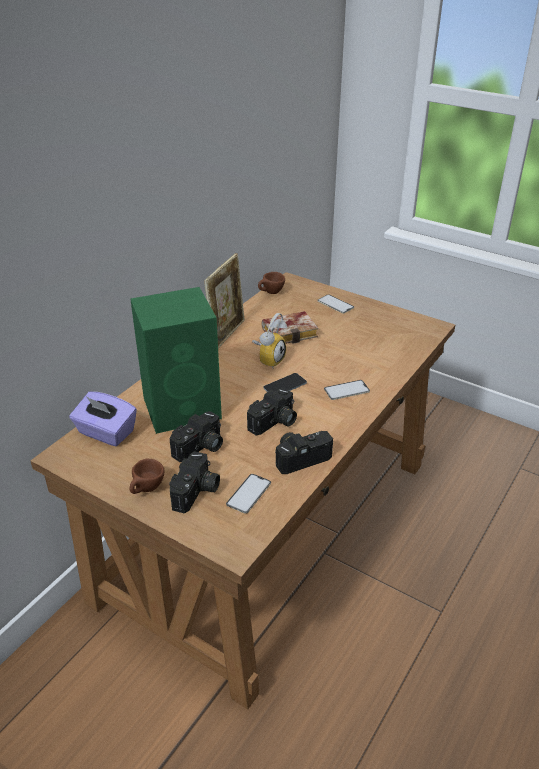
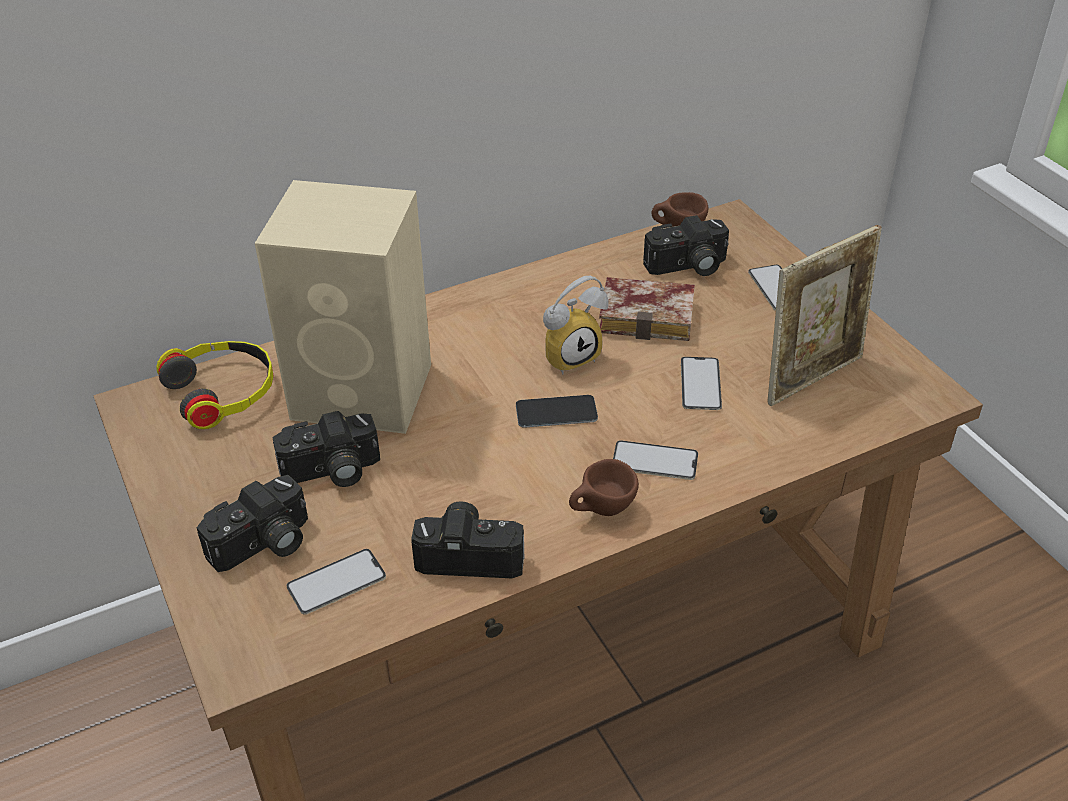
camera: 30 degrees right, 5 degrees up
purple tissue box [69,391,137,446] -> headphones [156,341,274,429]
brown cup [129,459,164,494] -> brown cup moved to [569,459,639,516]
green speaker [130,287,222,434] -> beige speaker [255,180,431,434]
picture frame [204,253,245,349] -> picture frame moved to [767,225,882,406]
camera [247,388,297,436] -> camera moved to [643,215,729,276]
none -> phone [681,357,722,410]

